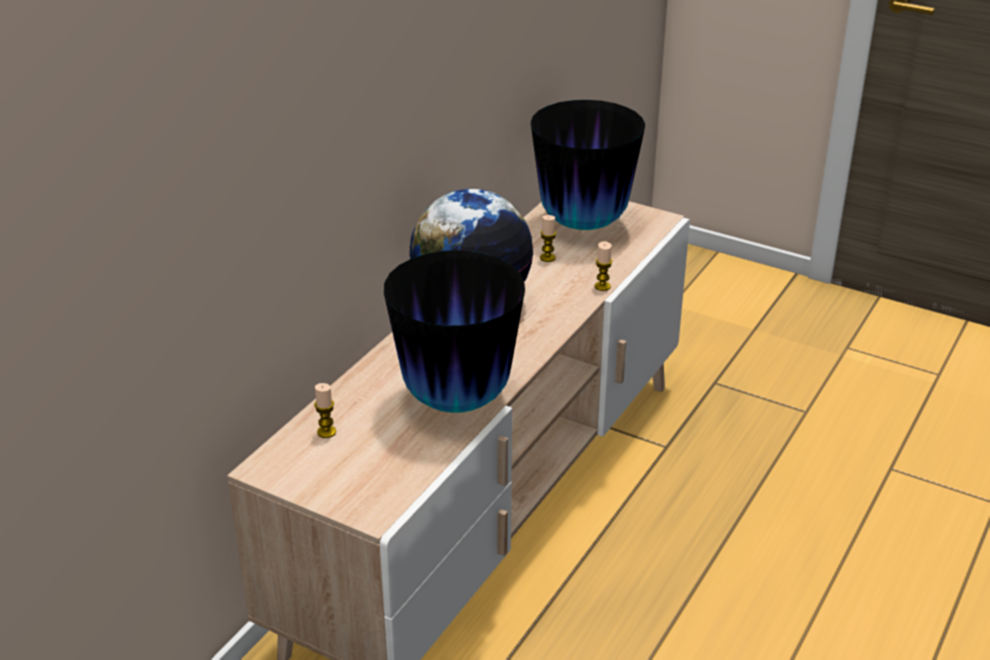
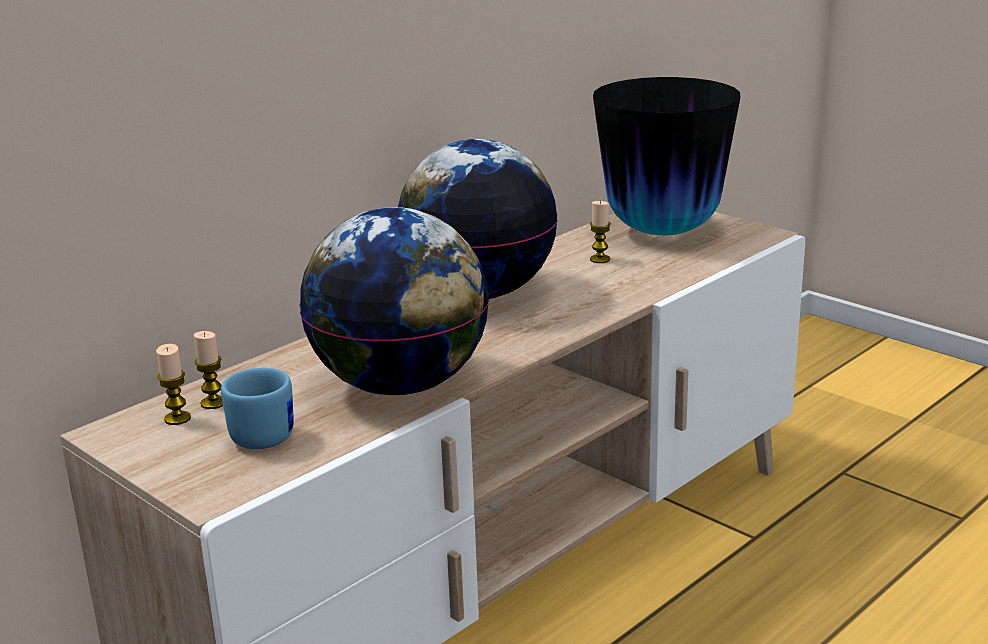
camera: 15 degrees right, 10 degrees down
vase [384,250,525,413] -> globe [299,207,489,395]
candle [595,241,612,291] -> candle moved to [156,344,191,425]
none -> blue mug [221,368,294,449]

